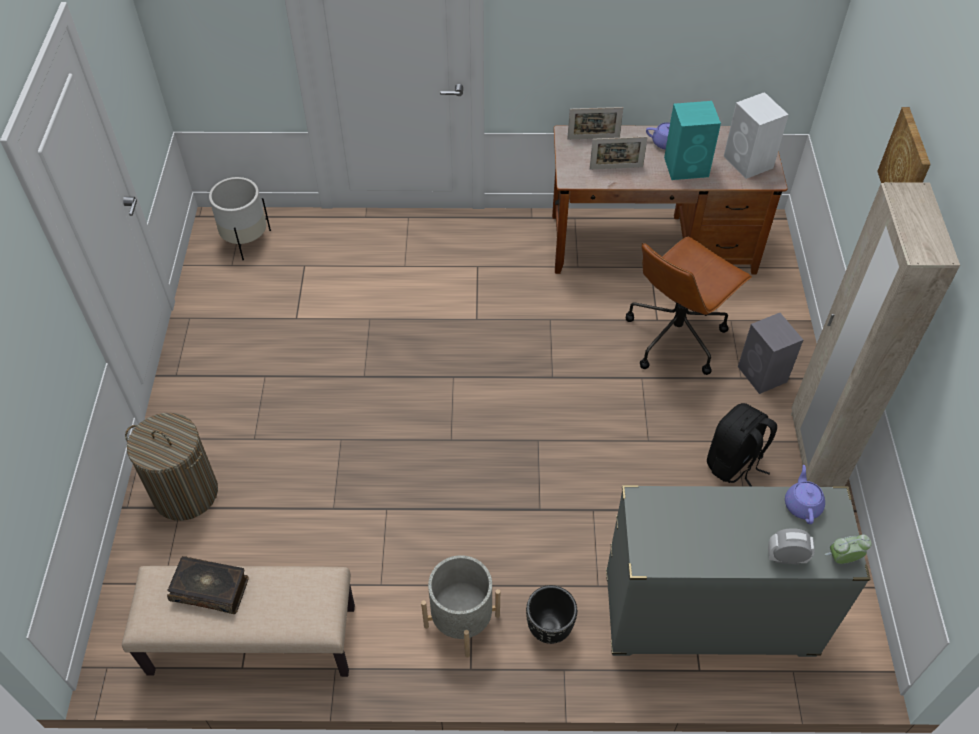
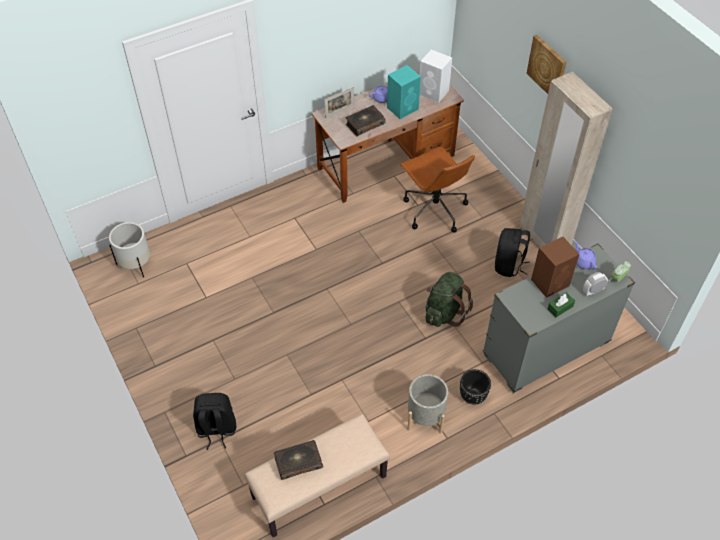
camera: 30 degrees left, 0 degrees up
laundry basket [125,413,218,521] -> black backpack [193,393,236,450]
picture frame [590,136,648,169] -> book [346,105,386,136]
brown office chair [626,236,752,375] -> brown office chair turned 45 degrees counterclockwise [399,146,475,232]
grey speaker [738,313,803,394] -> none
none -> green backpack [426,272,473,327]
none -> brown speaker [531,237,579,298]
none -> green tissue box [547,292,575,317]

